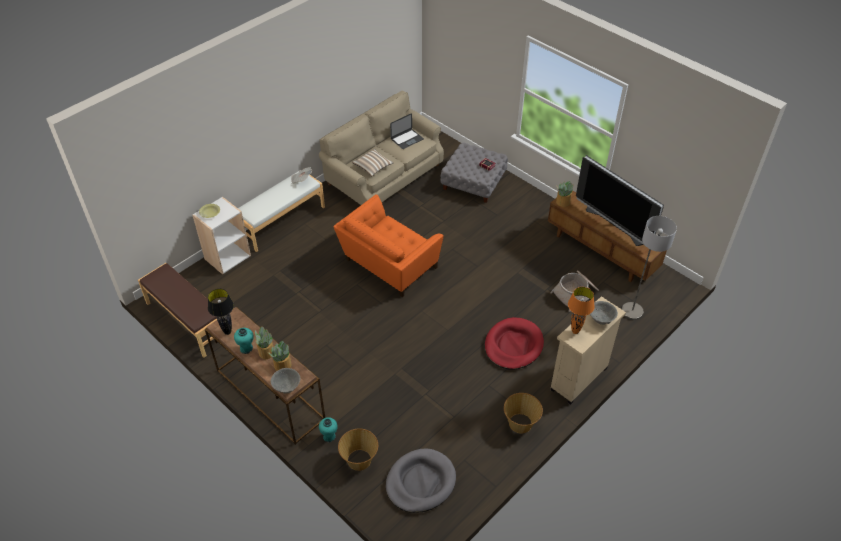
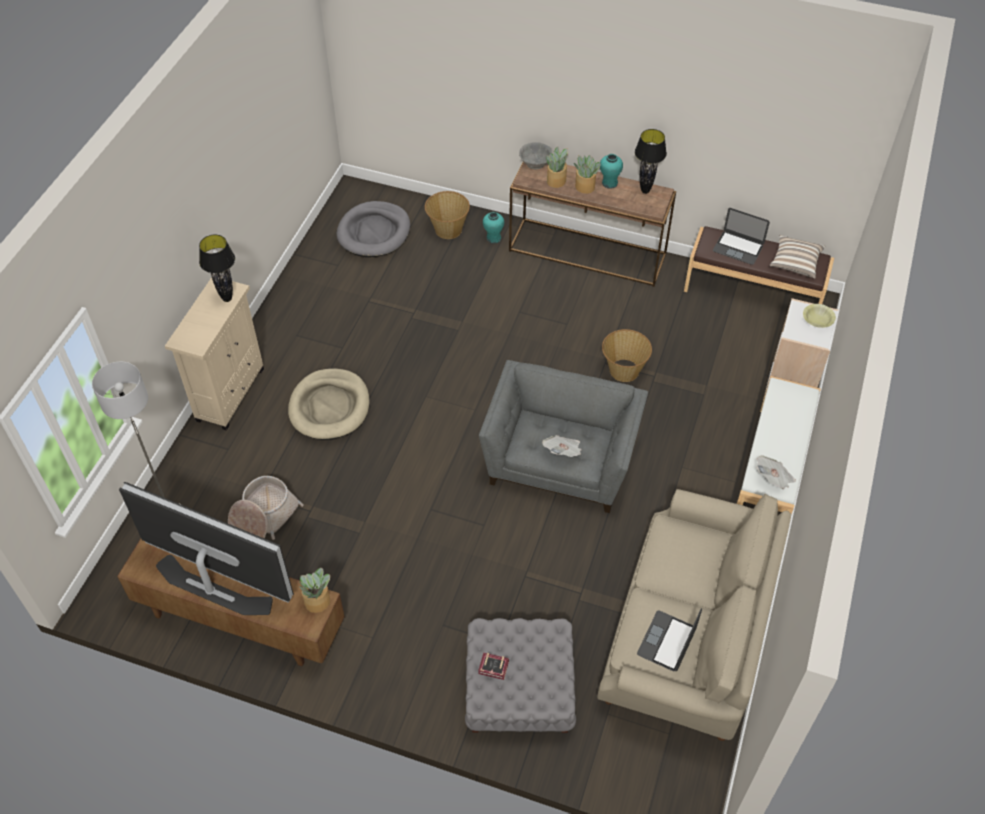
camera: 155 degrees right, 5 degrees up
orange armchair [333,194,444,297] -> grey armchair [479,360,648,513]
pillow [352,149,394,176] -> pillow moved to [770,235,825,278]
red dog bed [485,317,544,370] -> beige dog bed [288,368,370,440]
basket [504,393,543,433] -> basket moved to [602,329,652,382]
orange table lamp [568,287,595,334] -> black table lamp [199,234,235,302]
grey bowl [590,301,618,325] -> none
none -> newspaper [542,435,582,457]
none -> laptop [713,208,770,265]

